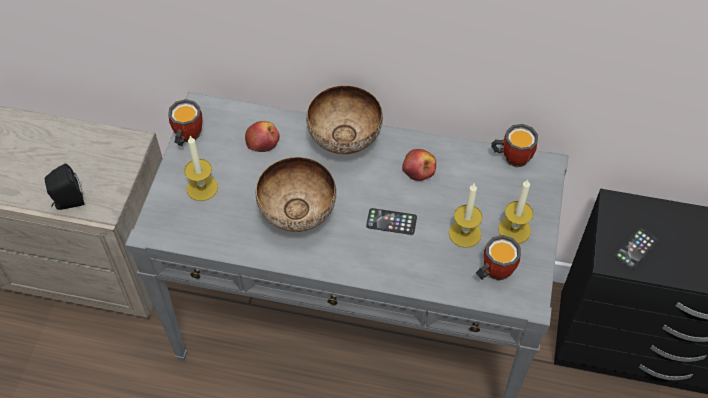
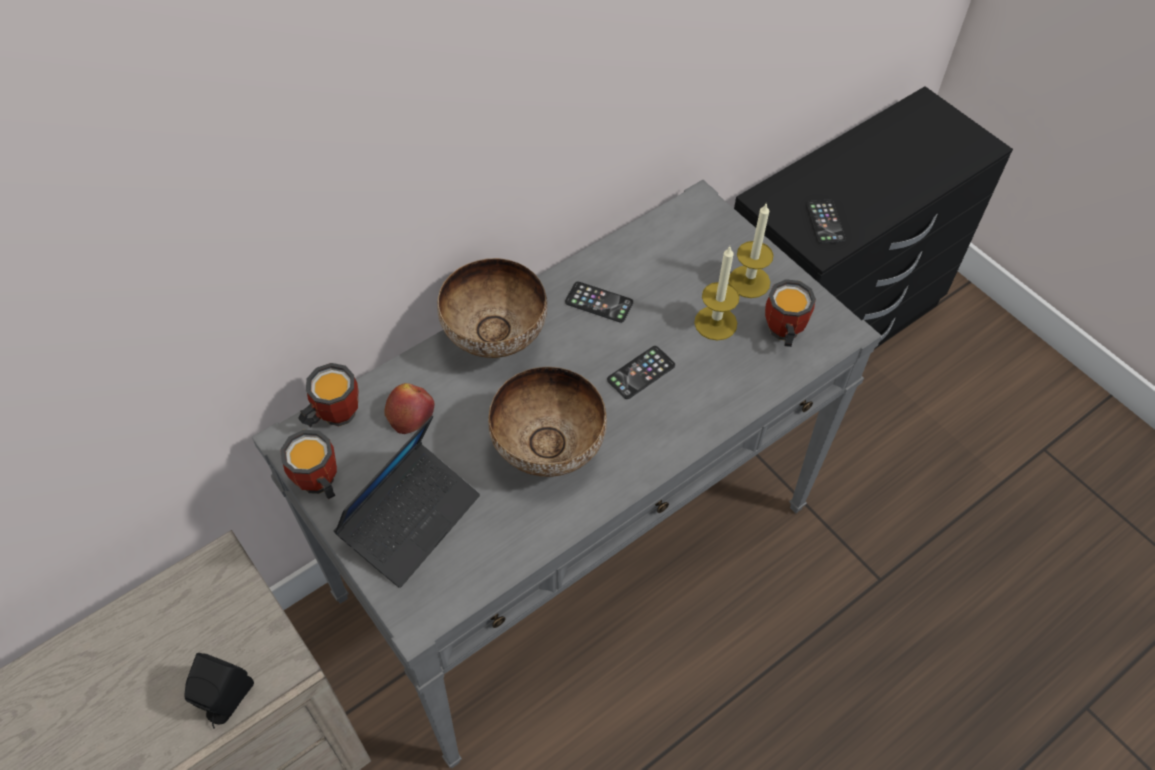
camera: 50 degrees left, 0 degrees up
candle [184,136,218,201] -> laptop [334,415,480,588]
apple [402,149,436,181] -> phone [565,282,633,323]
mug [491,124,538,167] -> mug moved to [298,363,358,428]

